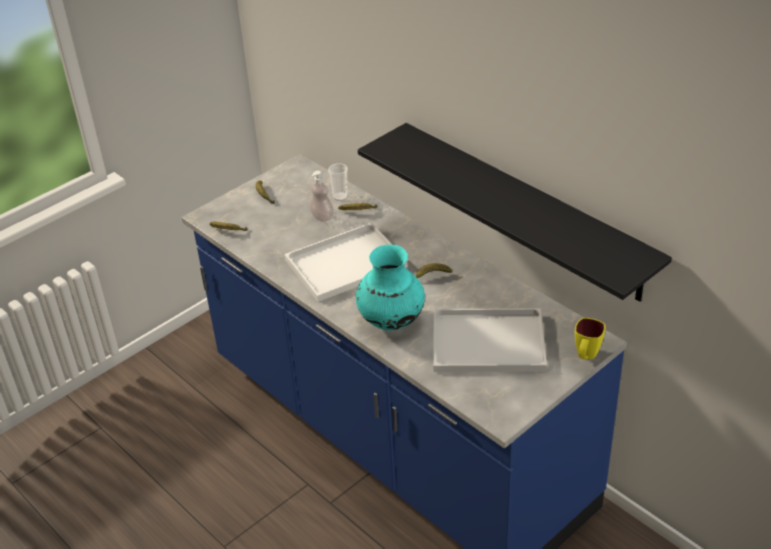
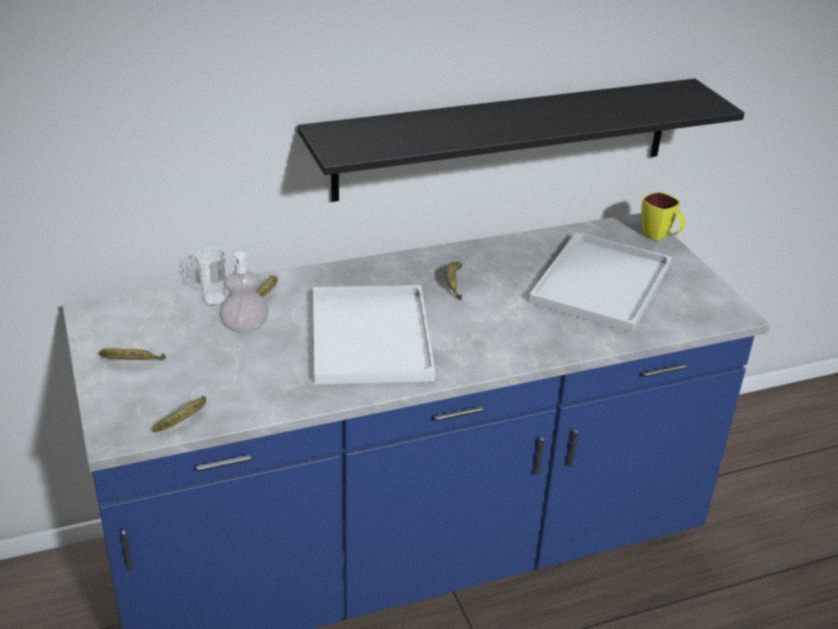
camera: 70 degrees left, 5 degrees down
turquoise vase [356,245,425,331] -> none

